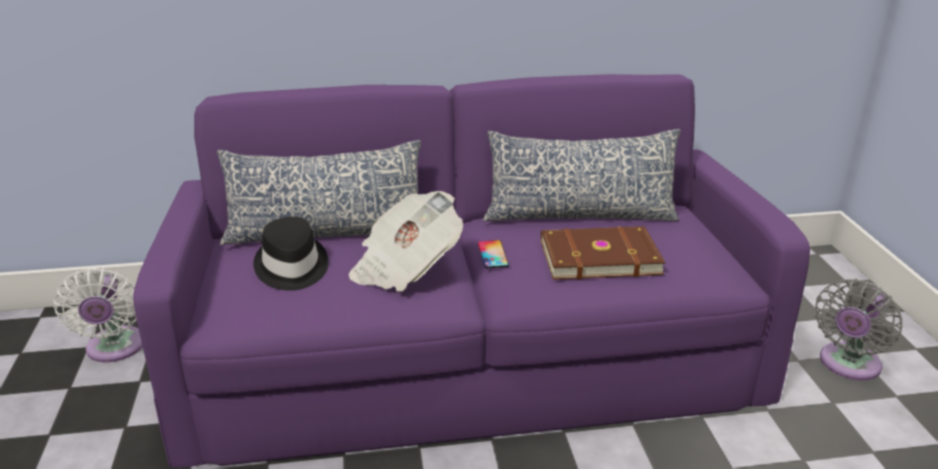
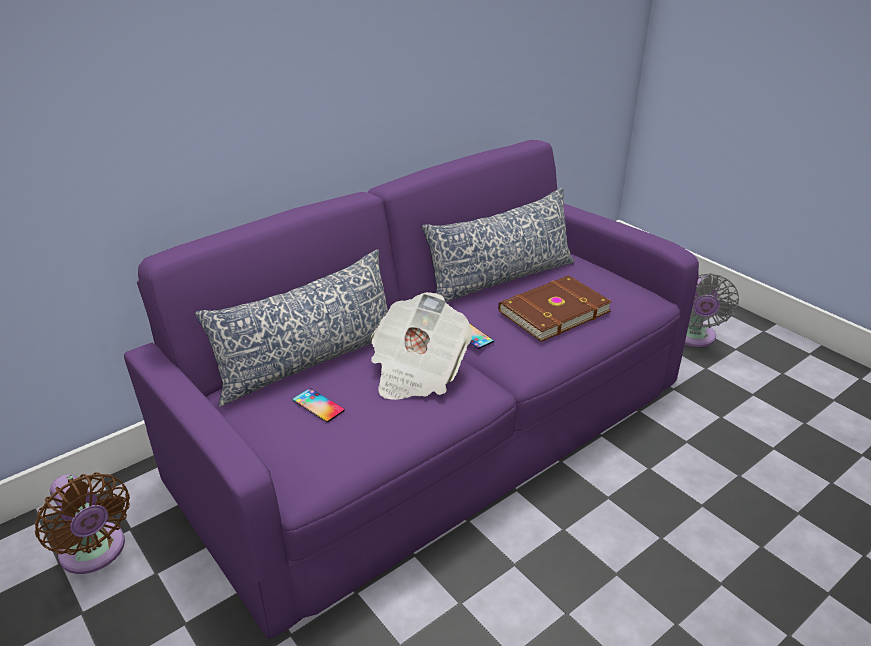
camera: 30 degrees left, 5 degrees up
white fan [53,268,143,362] -> brown fan [35,472,130,574]
black hat [254,217,329,291] -> phone [292,388,345,422]

